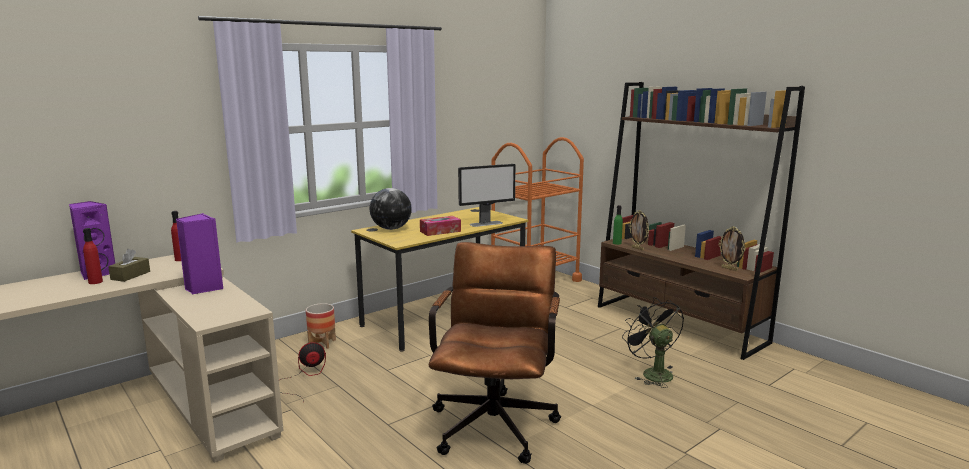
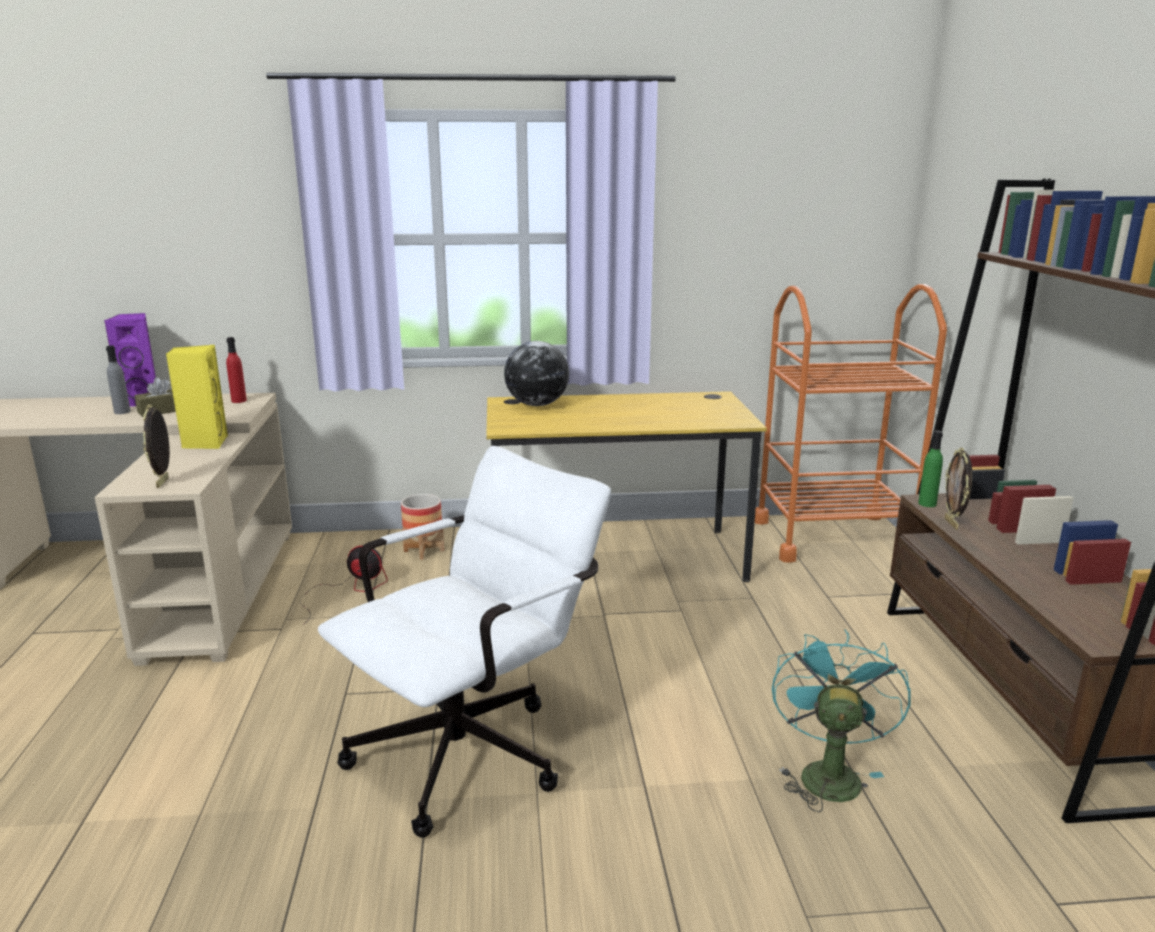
camera: 35 degrees right, 5 degrees up
red bottle [83,228,103,284] -> grey bottle [106,346,131,414]
purple speaker [176,213,223,294] -> yellow speaker [166,345,228,449]
tissue box [420,216,461,236] -> none
brown office chair [429,242,561,464] -> white office chair [318,446,611,838]
monitor [458,164,516,227] -> none
black fan [622,297,684,388] -> turquoise fan [772,629,911,812]
picture frame [718,226,746,271] -> picture frame moved to [143,404,170,488]

